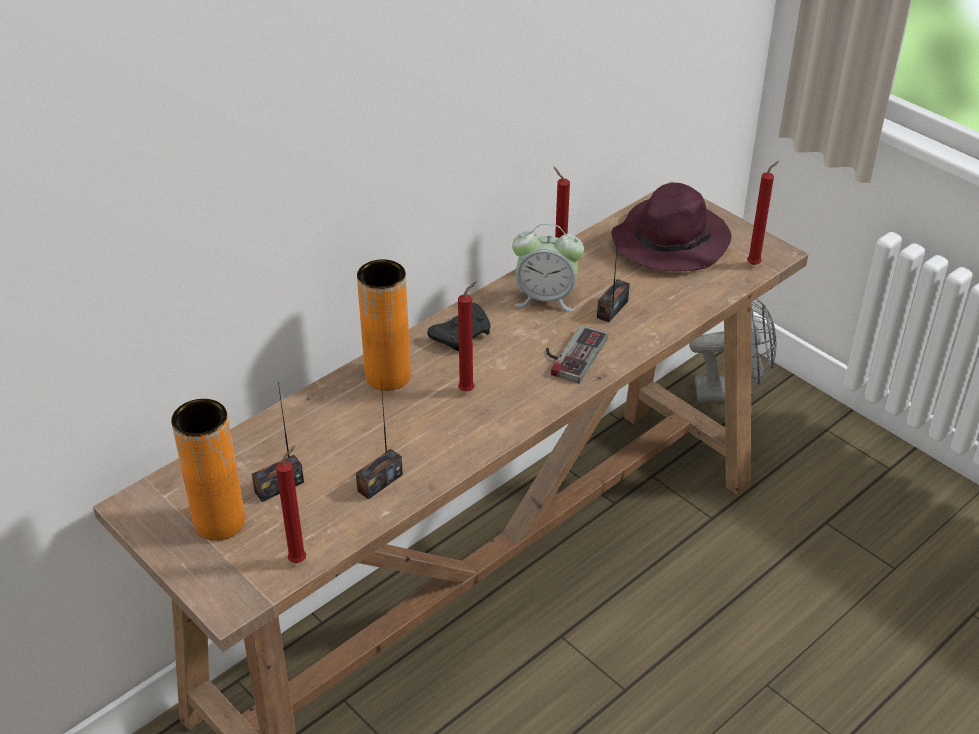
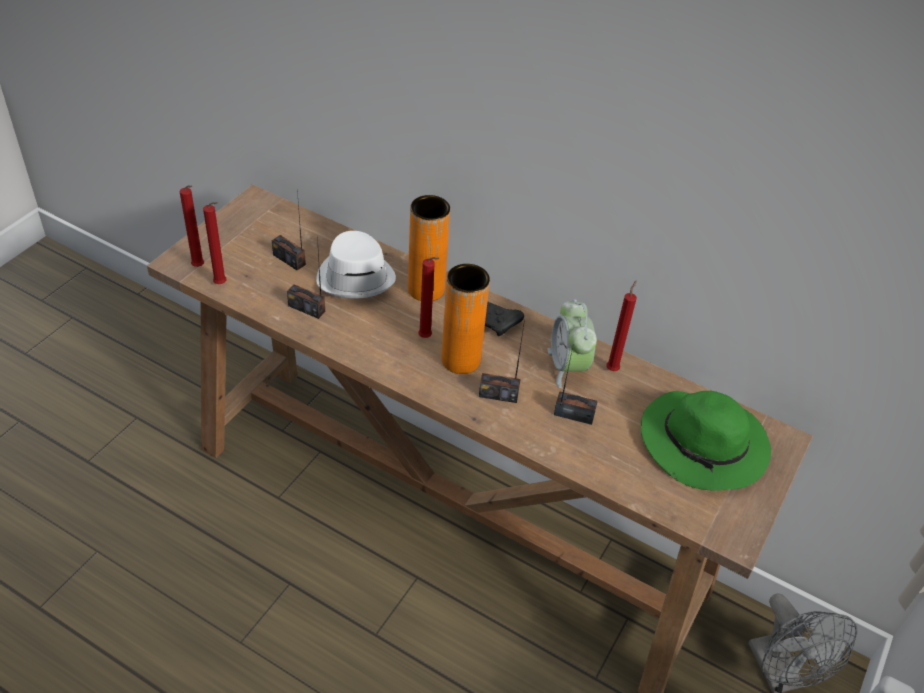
camera: 70 degrees right, 5 degrees up
orange vase [171,399,245,541] -> orange vase moved to [441,264,490,374]
game controller [546,325,608,384] -> radio [479,319,525,403]
purple hat [611,183,732,271] -> green hat [641,391,771,491]
red candle [747,161,779,265] -> red candle moved to [180,185,204,267]
none -> white hat [316,231,396,299]

